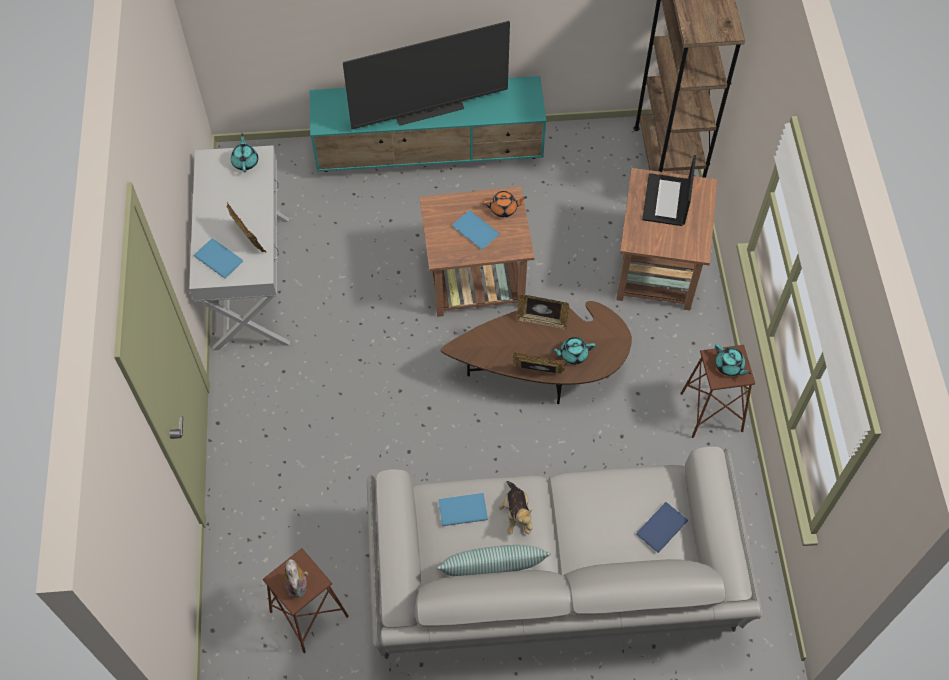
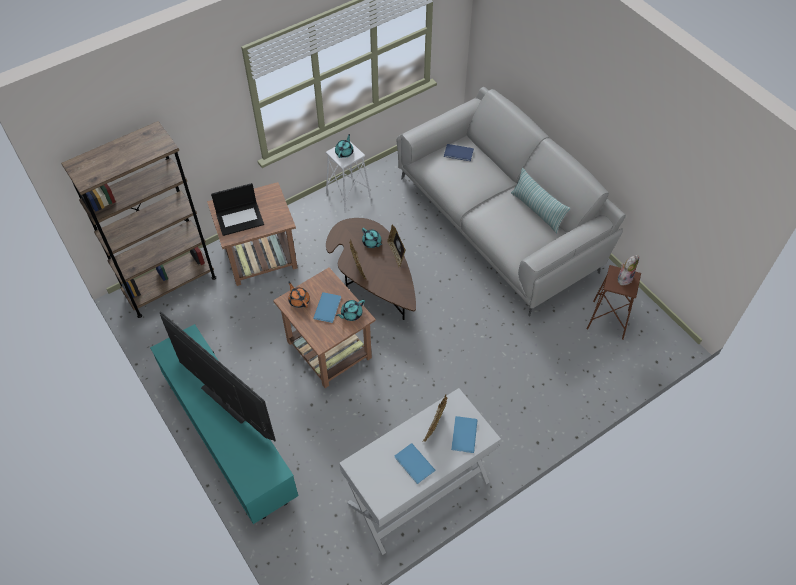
camera: 120 degrees left, 5 degrees down
turquoise teapot [231,134,258,172] -> turquoise teapot moved to [336,300,365,321]
blue book [438,493,488,526] -> blue book moved to [395,443,435,484]
plush toy [499,481,533,534] -> none
brown stool [680,345,755,438] -> white stool [325,141,371,213]

